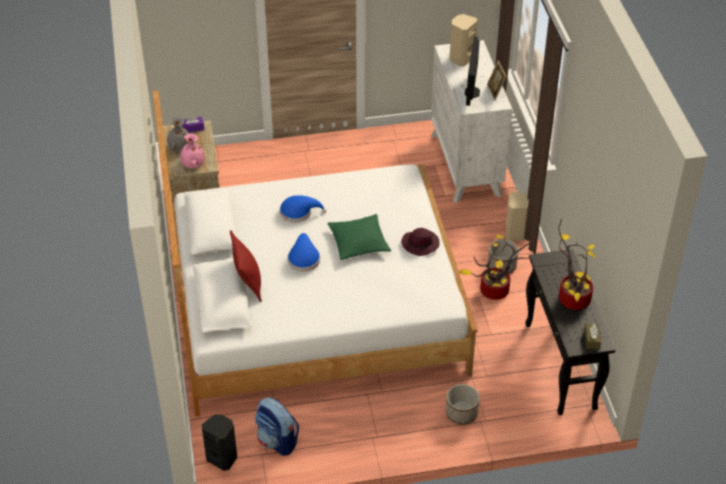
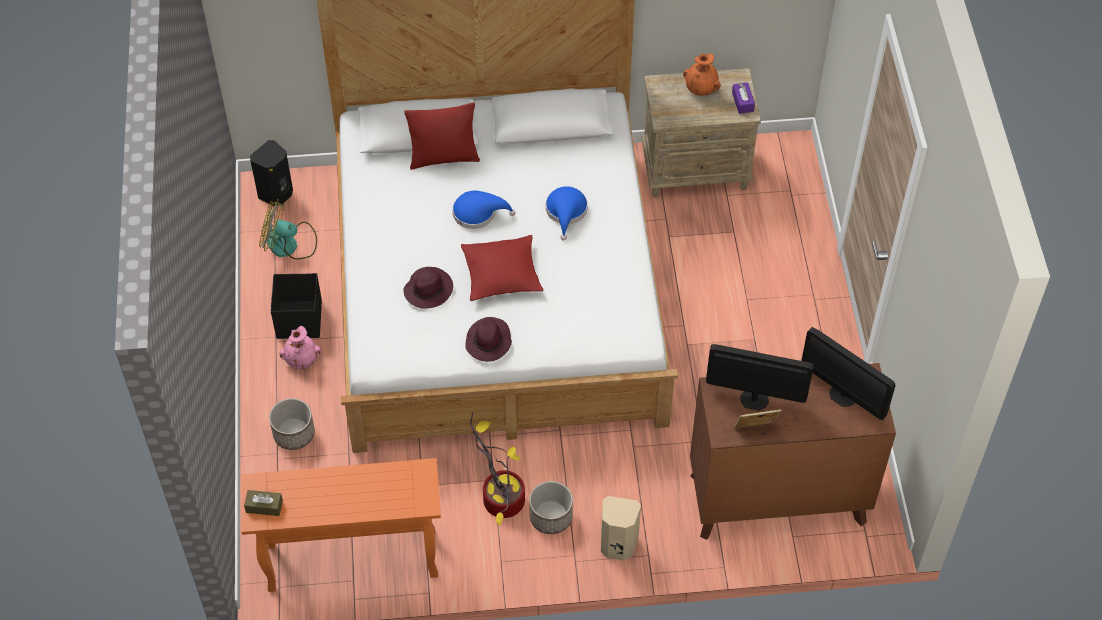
camera: 95 degrees right, 10 degrees up
grey vase [167,117,189,152] -> orange vase [683,53,721,96]
pink vase [180,134,205,168] -> pink vase moved to [279,326,321,369]
backpack [255,397,299,456] -> fan [259,200,317,260]
green pillow [328,214,391,260] -> red pillow [461,235,544,301]
white dresser [431,40,512,203] -> brown dresser [690,363,896,540]
beige speaker [450,14,478,66] -> monitor [801,327,895,420]
black console table [525,249,615,415] -> orange console table [241,458,441,592]
potted plant [558,219,596,310] -> none
none -> black storage box [271,273,322,339]
none -> purple hat [403,267,453,309]

